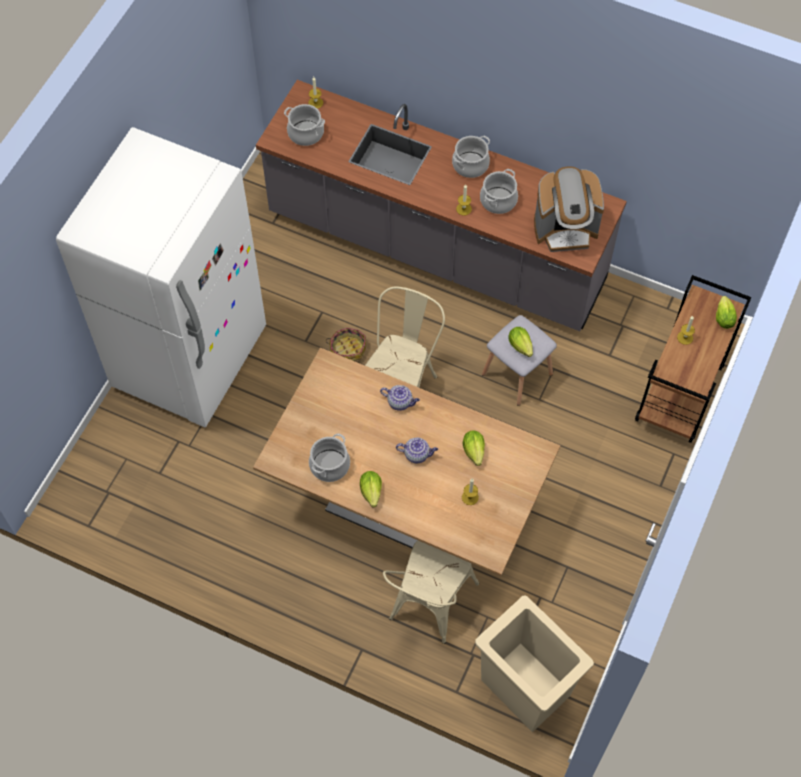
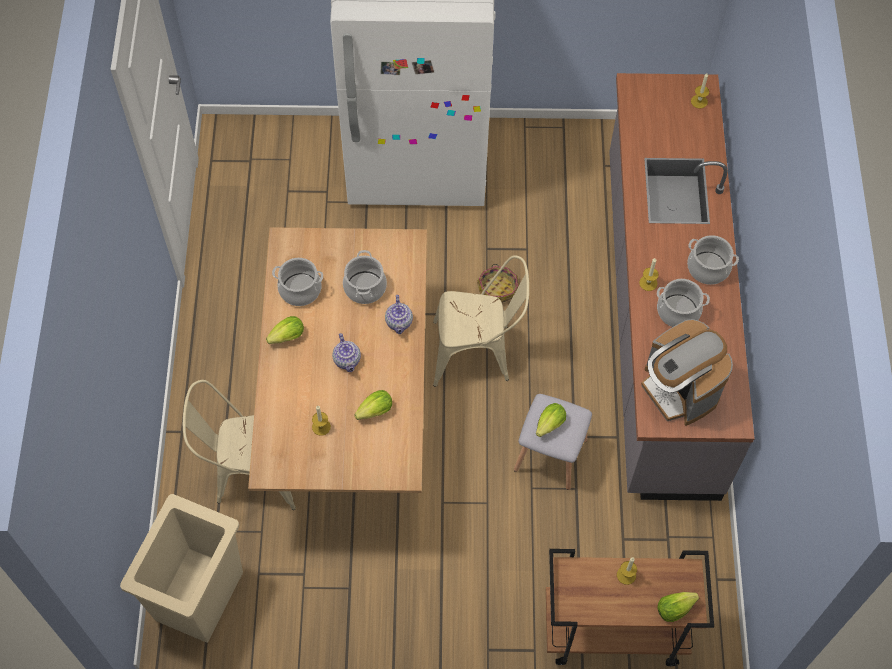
camera: 65 degrees right, 0 degrees up
cooking pot [284,104,325,146] -> cooking pot moved to [343,250,387,304]

